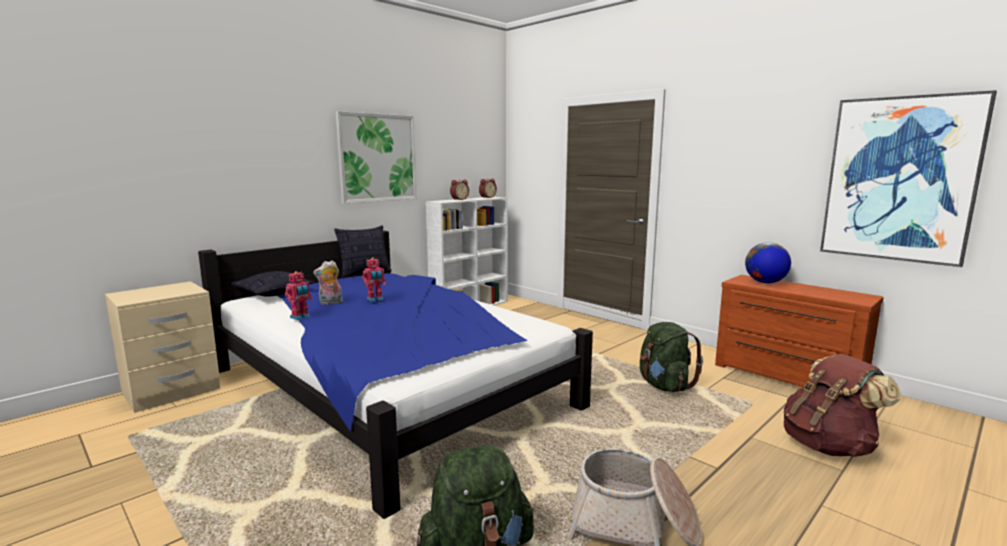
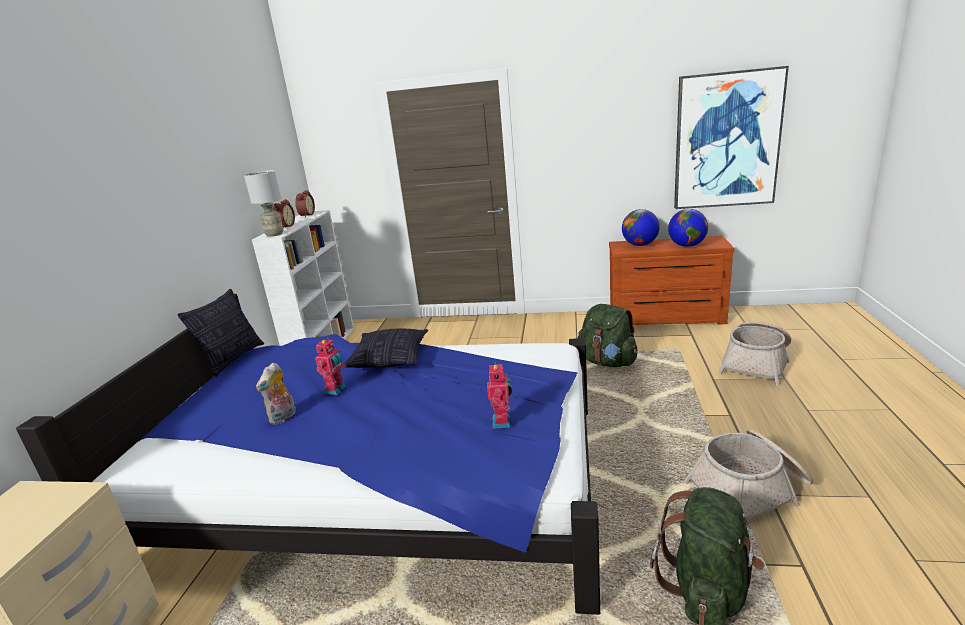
camera: 35 degrees left, 10 degrees up
pillow [231,271,314,297] -> pillow moved to [342,329,428,368]
toy robot [285,271,312,320] -> toy robot moved to [487,362,512,429]
picture [336,111,417,204] -> none
brown backpack [784,354,901,457] -> basket [719,322,791,386]
none -> grey table lamp [244,170,284,237]
none -> globe [668,209,708,247]

